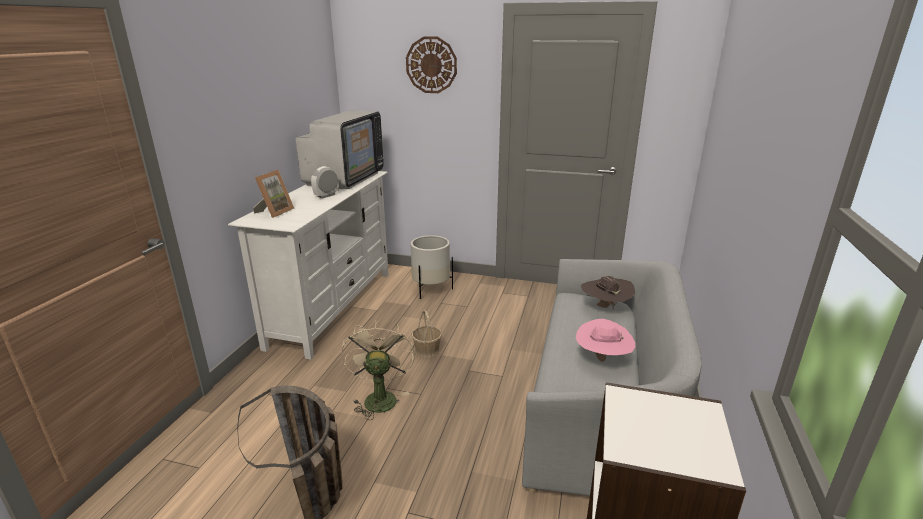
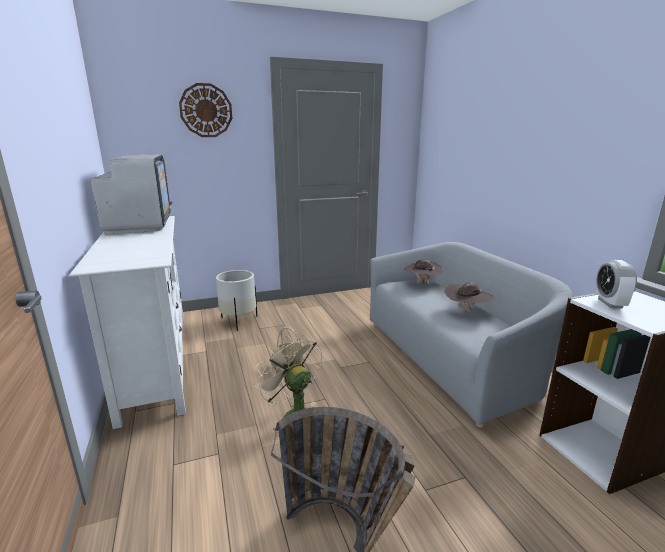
camera: 35 degrees left, 5 degrees down
picture frame [253,170,294,218] -> none
alarm clock [311,166,339,199] -> alarm clock moved to [596,260,637,309]
pink hat [576,319,635,362] -> brown hat [444,282,495,313]

